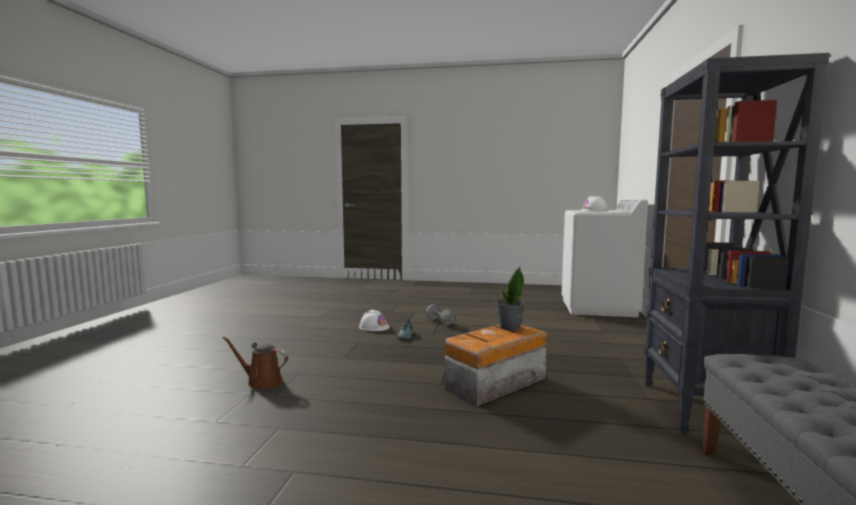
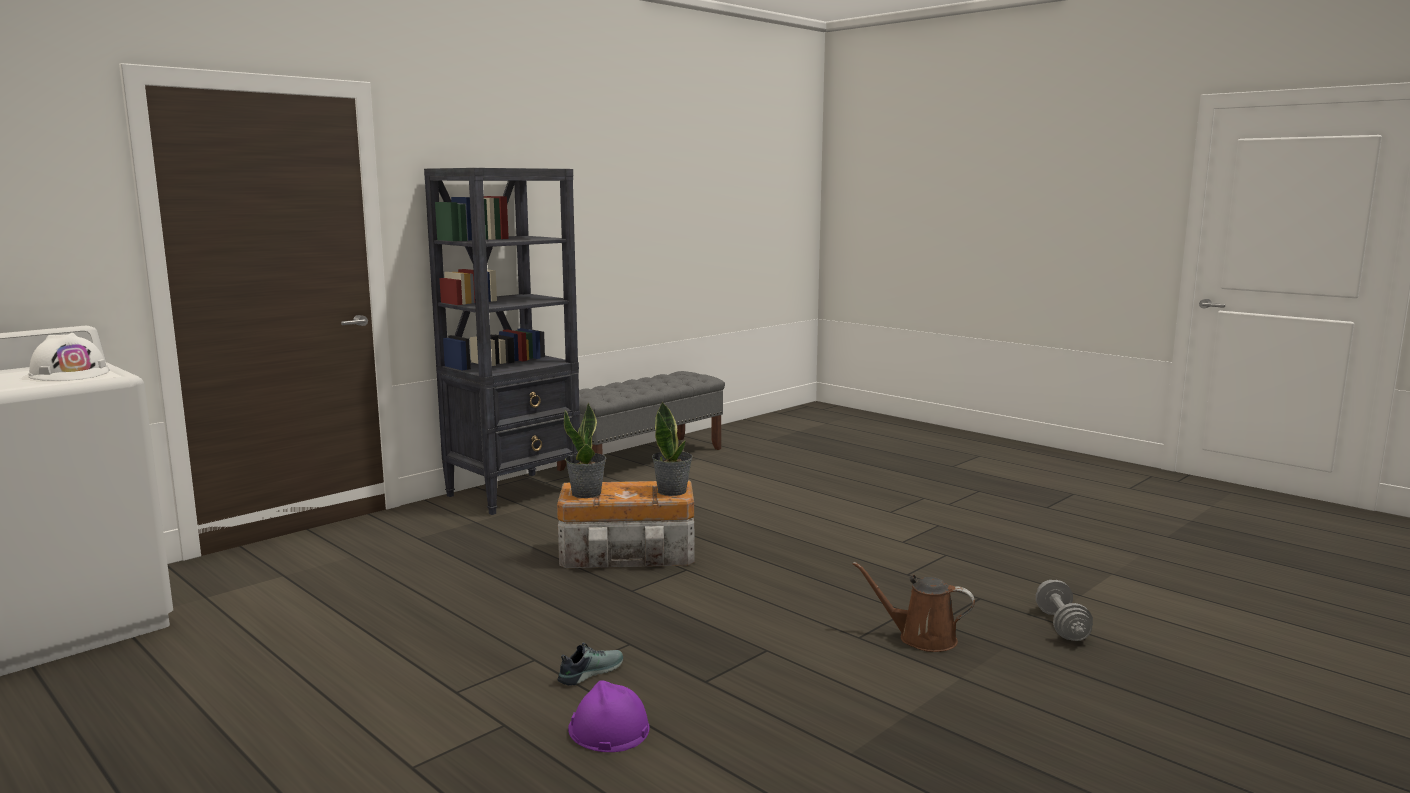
camera: 145 degrees left, 5 degrees up
brown watering can [223,337,288,389] -> brown watering can turned 150 degrees clockwise [853,562,975,652]
white hard hat [359,310,390,331] -> purple hard hat [568,680,650,752]
grey dumbbell [426,304,455,325] -> grey dumbbell moved to [1036,580,1093,641]
none -> potted plant [652,401,693,496]

